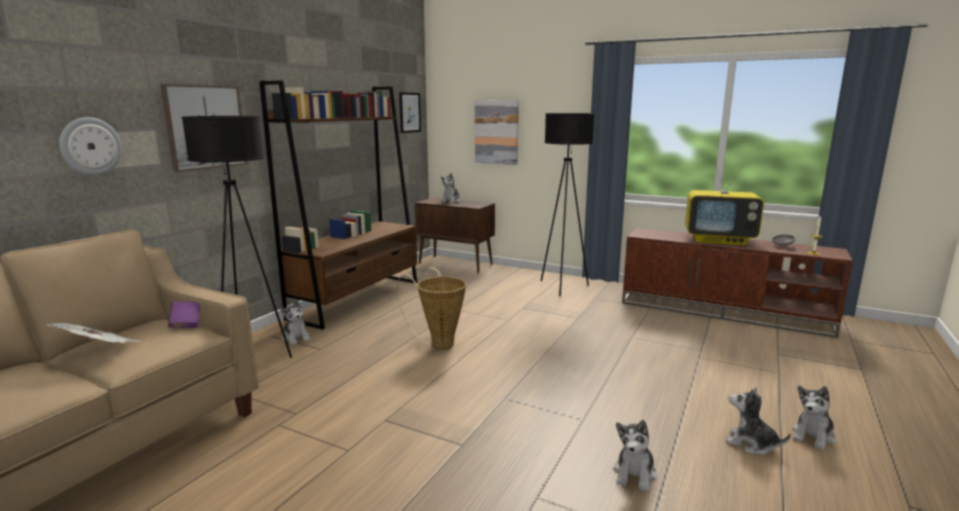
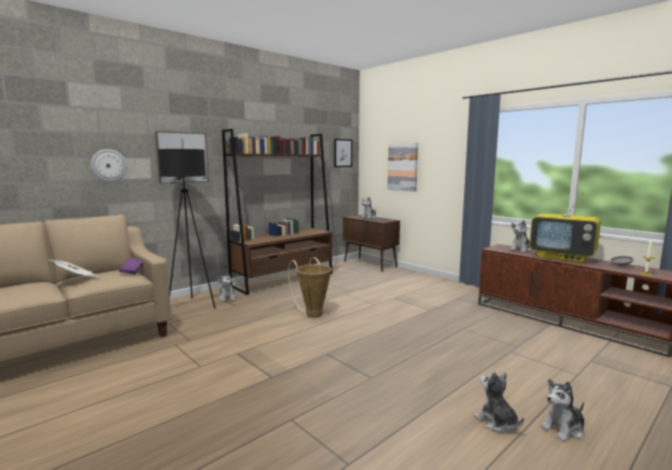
camera: 20 degrees right, 5 degrees down
black floor lamp [541,113,595,296] -> none
plush toy [614,420,657,492] -> plush toy moved to [510,220,531,252]

